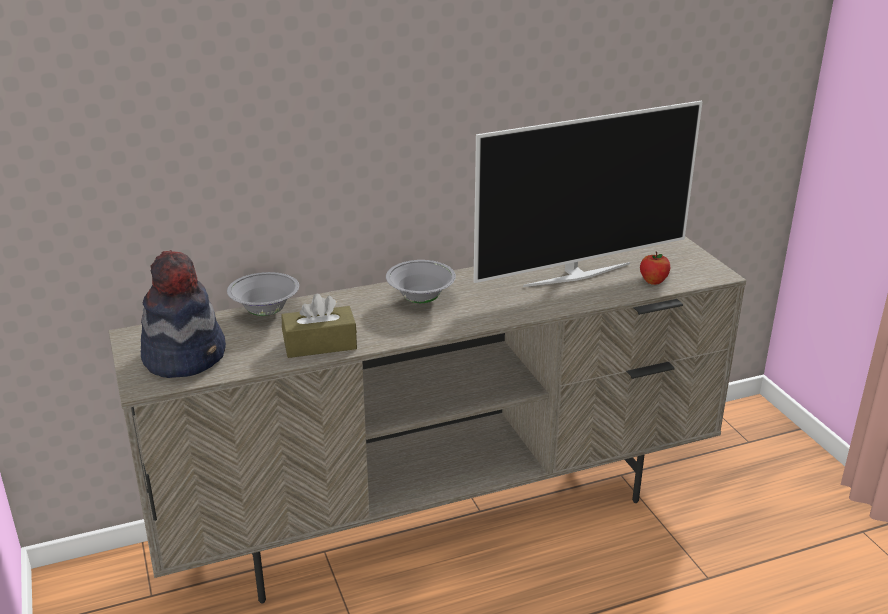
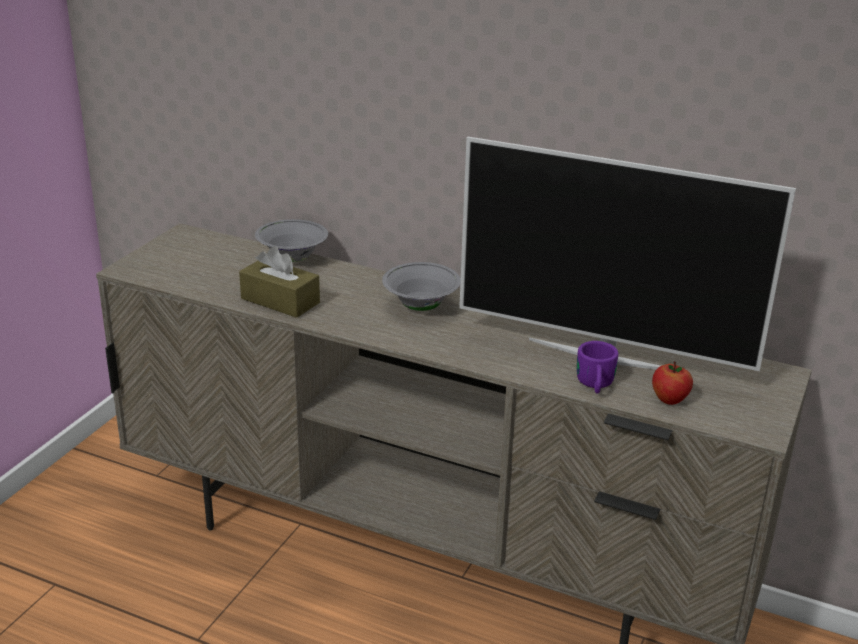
camera: 45 degrees right, 0 degrees up
hat [141,250,226,378] -> none
none -> purple mug [577,341,619,393]

